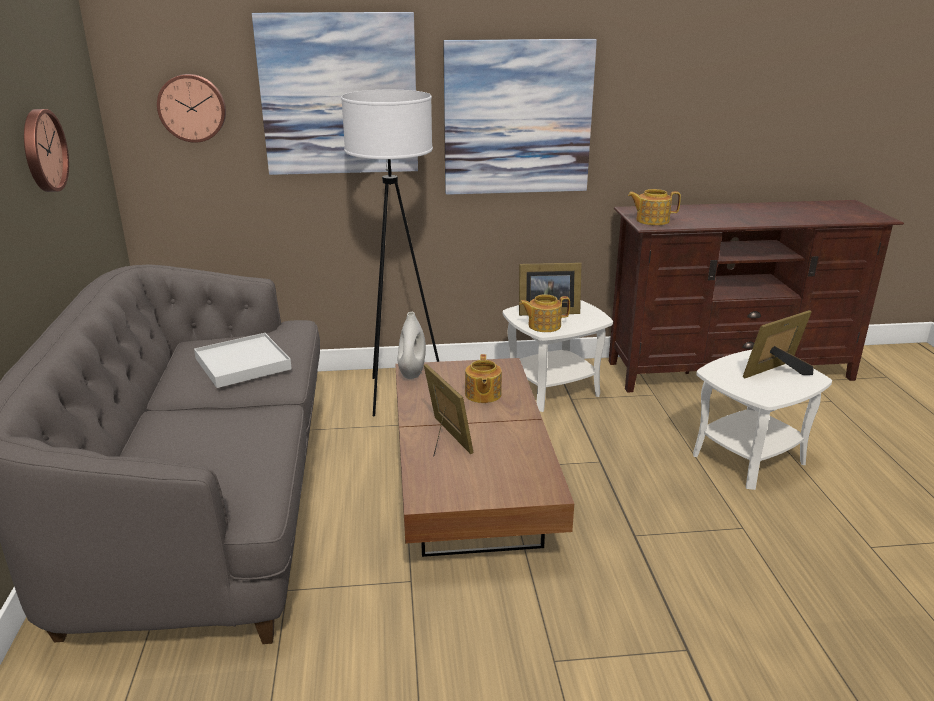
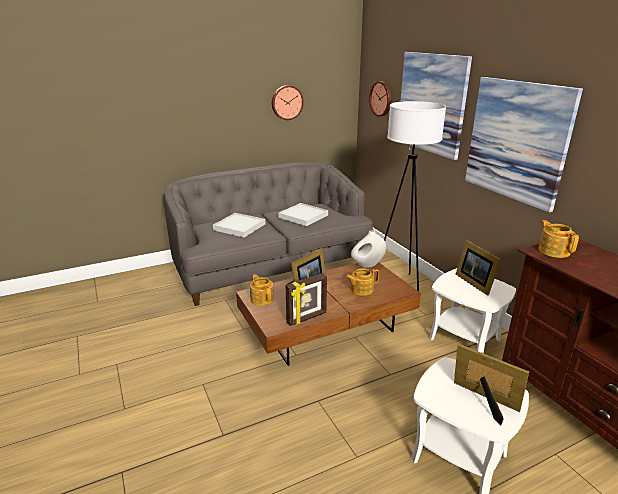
camera: 70 degrees right, 0 degrees up
teapot [519,294,570,332] -> teapot moved to [250,274,274,306]
none -> white tray [213,213,265,237]
none -> picture frame [286,273,327,326]

